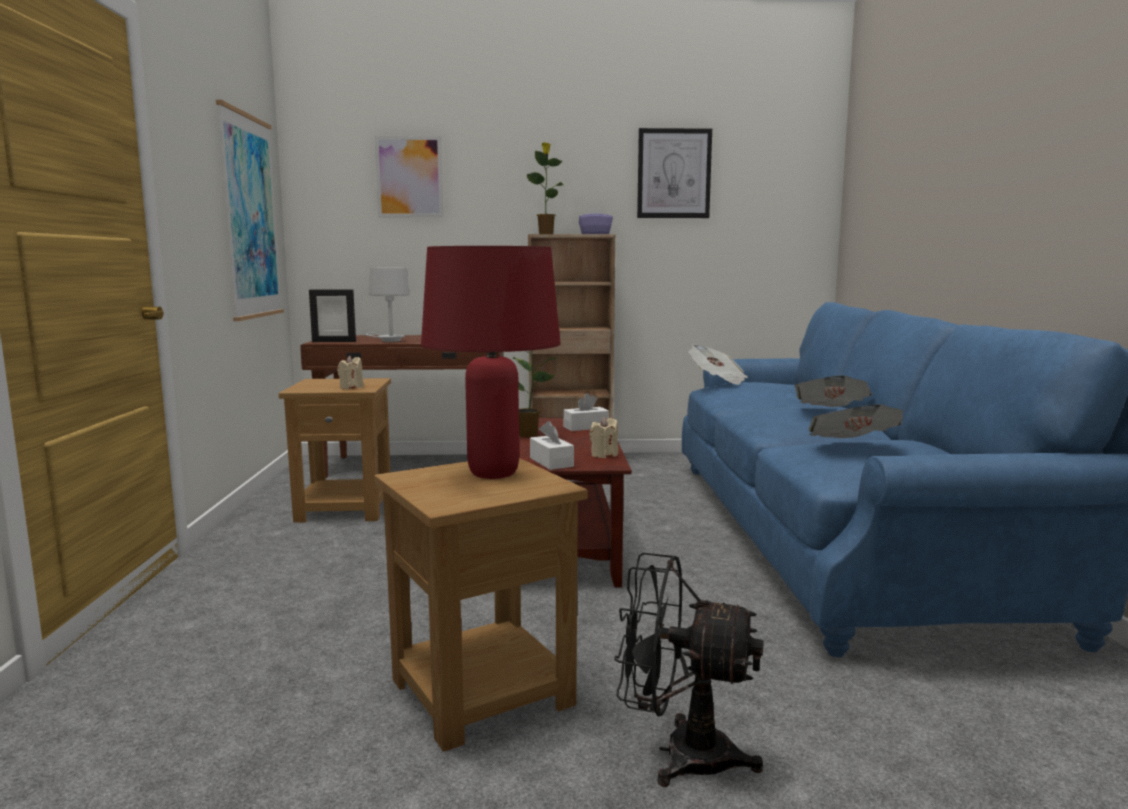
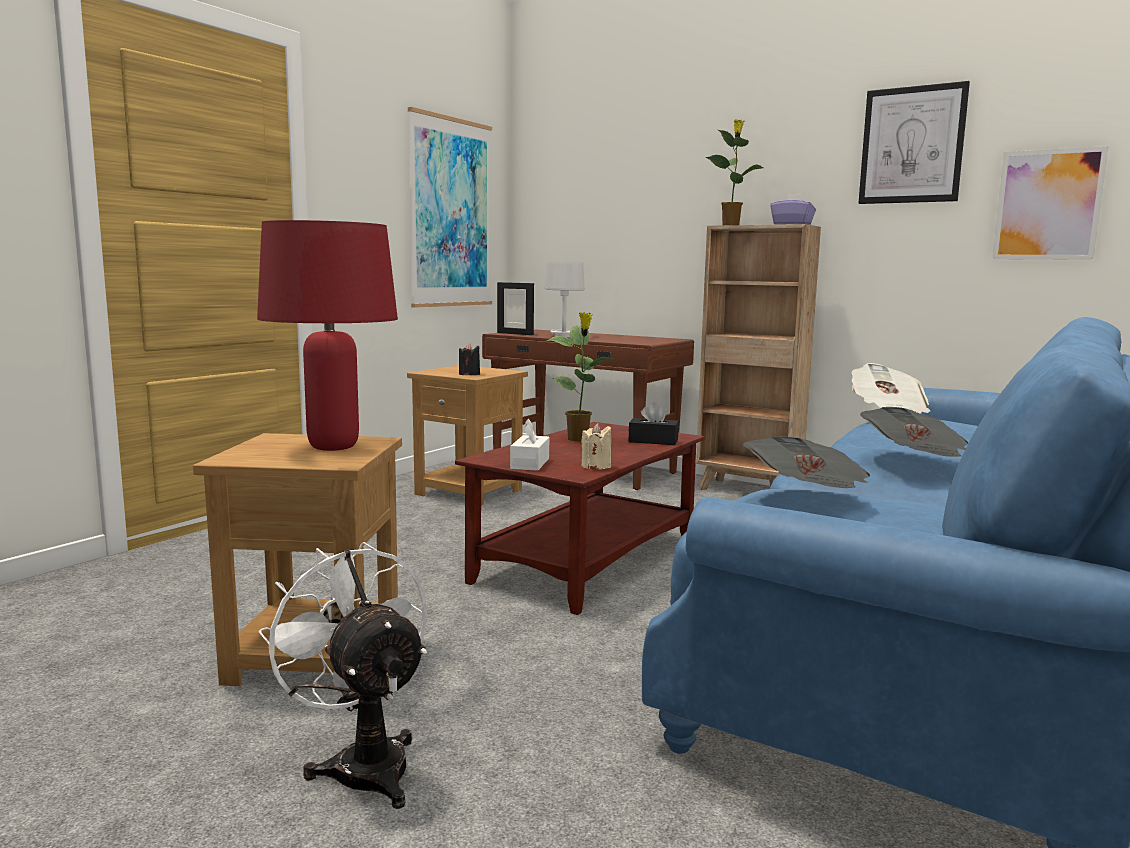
camera: 35 degrees right, 0 degrees up
beige candle [337,355,363,389] -> black candle [459,343,480,375]
picture [375,136,443,217] -> picture moved to [992,146,1109,260]
white tissue box [563,393,609,431] -> black tissue box [629,402,679,445]
black fan [614,553,764,787] -> white fan [259,542,427,809]

